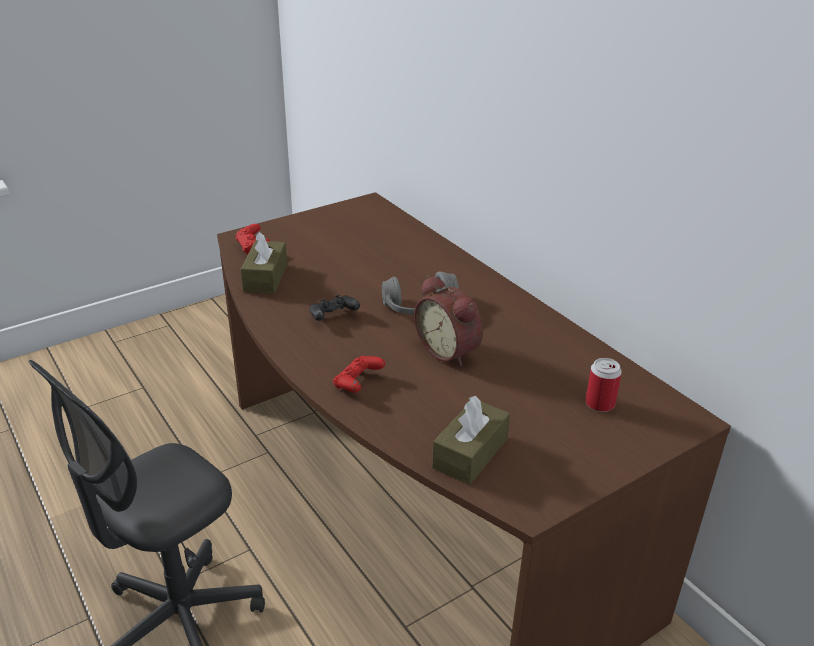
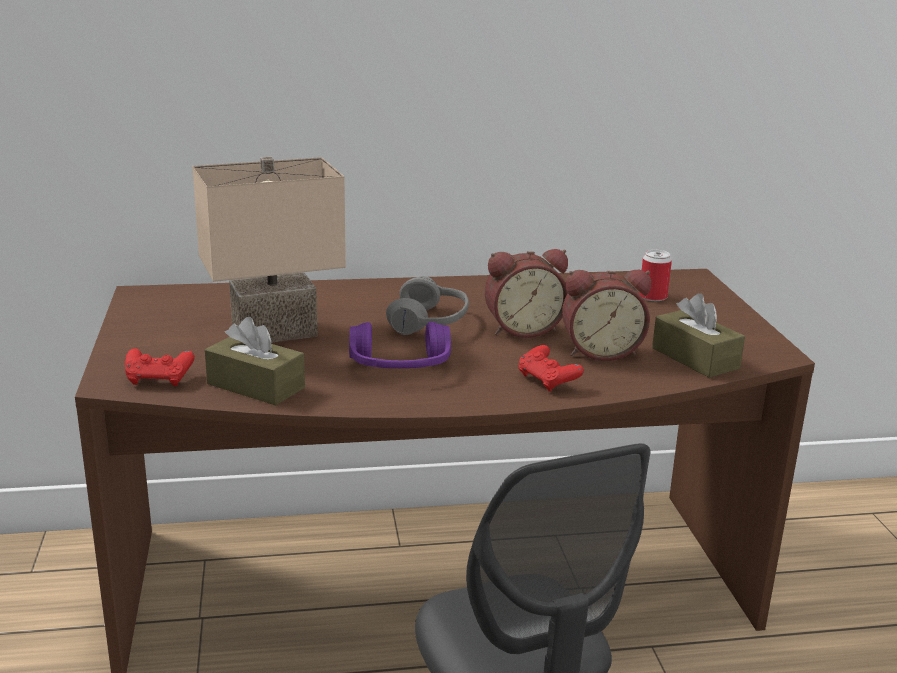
camera: 65 degrees left, 10 degrees down
black game controller [310,295,360,321] -> purple headphones [349,322,451,368]
none -> beige table lamp [192,157,346,343]
none -> alarm clock [562,270,651,361]

